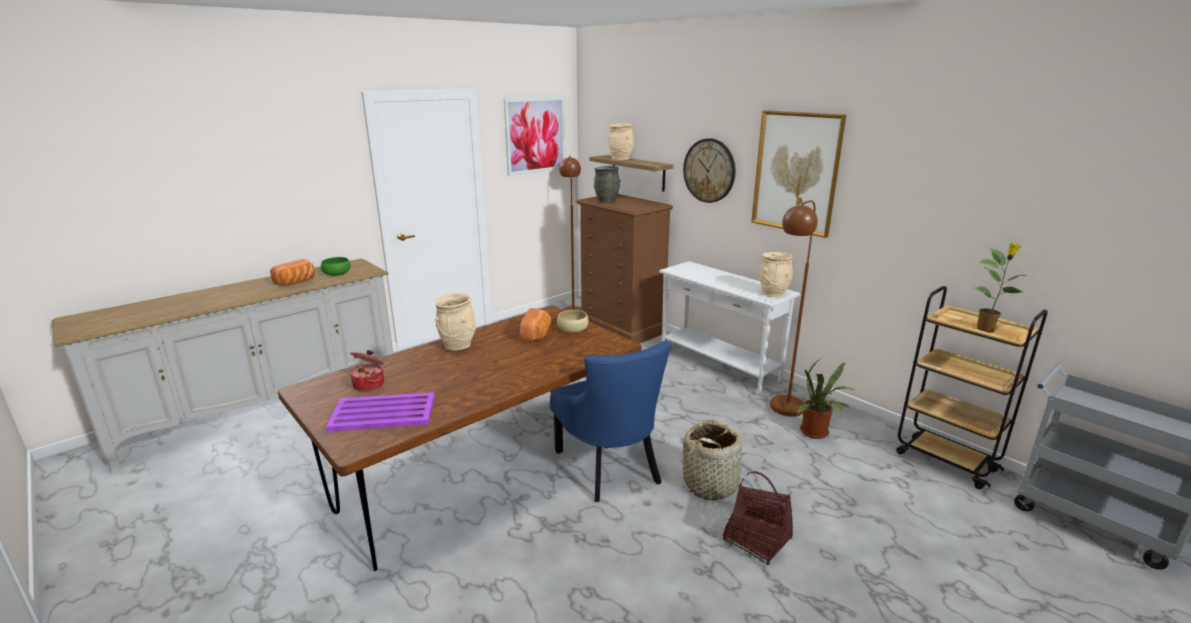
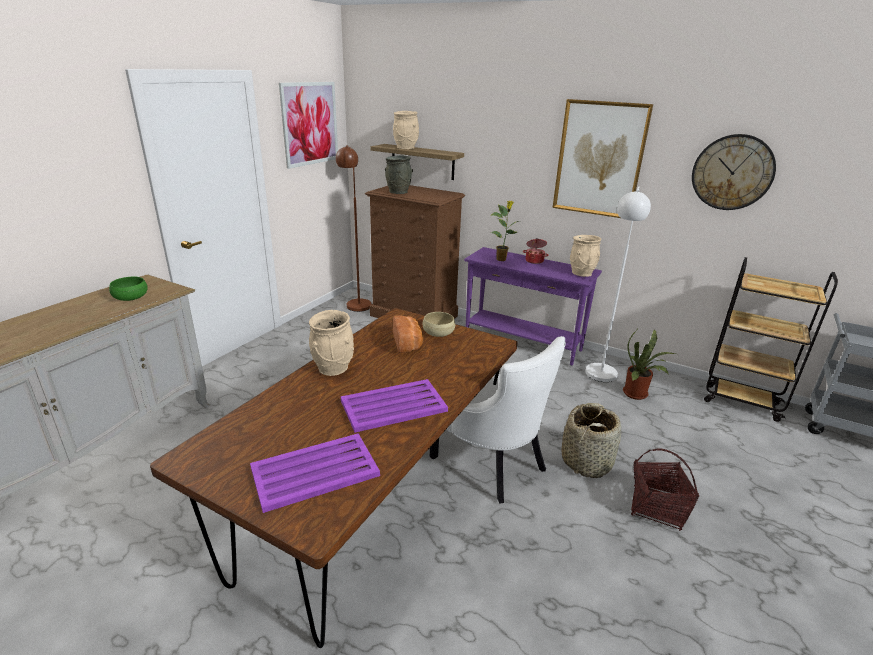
camera: 20 degrees left, 5 degrees up
bread [270,259,315,286] -> none
cooking pot [350,350,384,392] -> cooking pot moved to [523,238,548,264]
blue chair [550,341,671,502] -> white chair [430,336,566,504]
white console table [659,261,801,395] -> purple console table [464,247,602,366]
wall clock [683,138,735,203] -> wall clock moved to [692,134,776,210]
brown floor lamp [770,200,818,417] -> white floor lamp [585,186,651,382]
potted plant [974,243,1028,333] -> potted plant moved to [491,201,520,261]
none -> purple tray [340,379,448,433]

